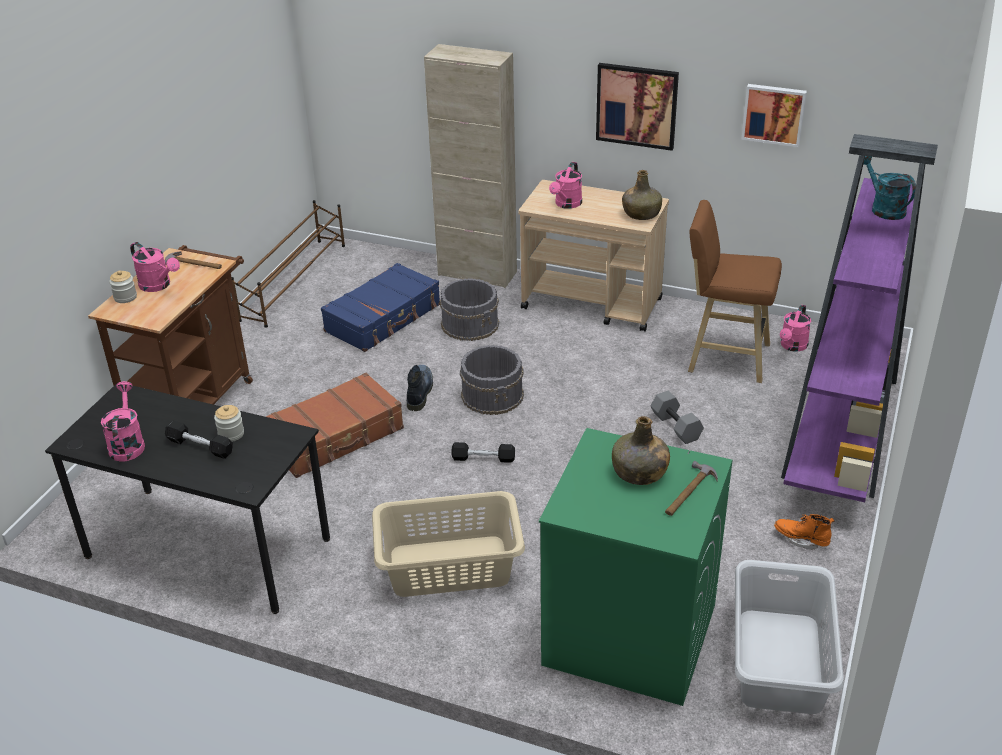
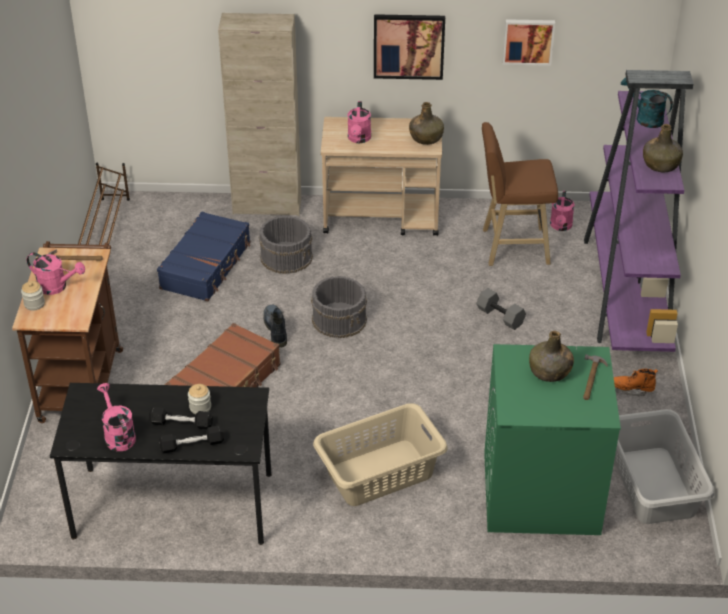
camera: 20 degrees left, 5 degrees up
black dumbbell [451,442,515,463] -> black dumbbell moved to [159,426,224,453]
none -> green bottle [643,124,683,172]

